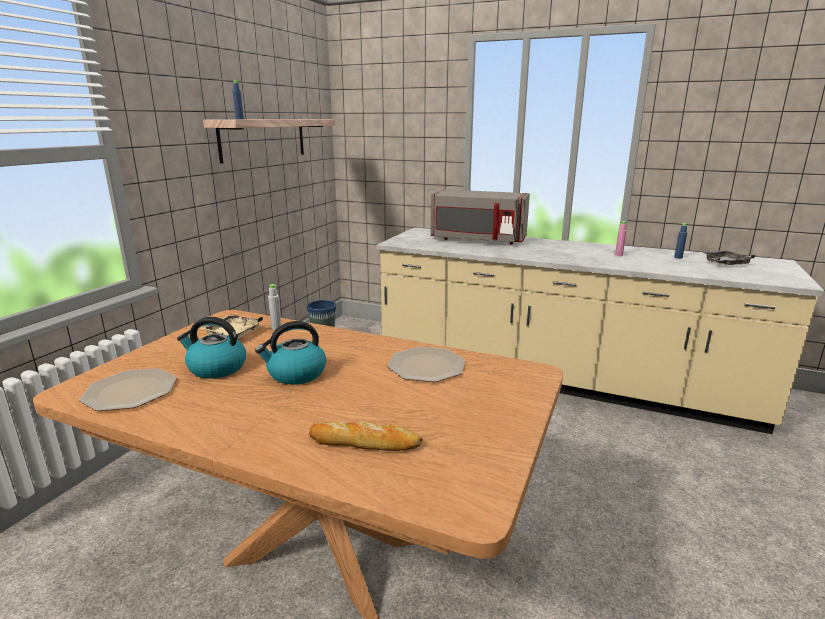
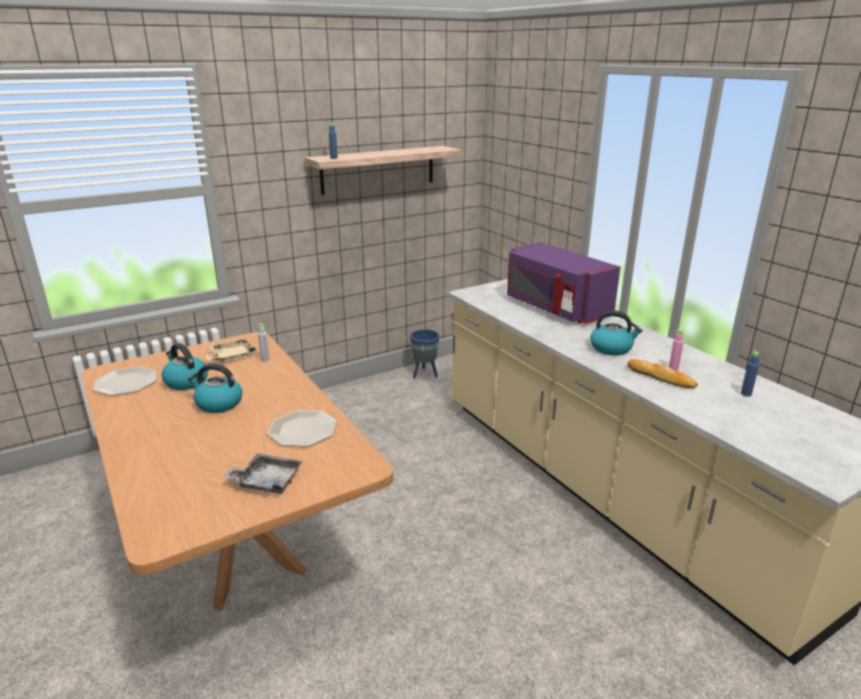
camera: 35 degrees right, 5 degrees up
bread [309,420,423,451] -> bread moved to [627,359,698,388]
grey microwave [431,189,530,245] -> purple microwave [507,242,620,324]
grey tray [703,251,755,265] -> grey tray moved to [223,453,303,494]
none -> kettle [590,310,643,356]

